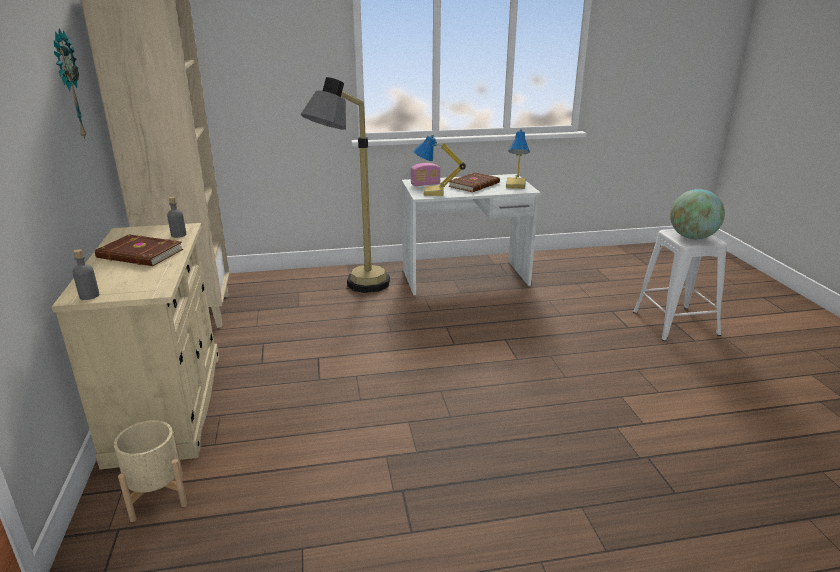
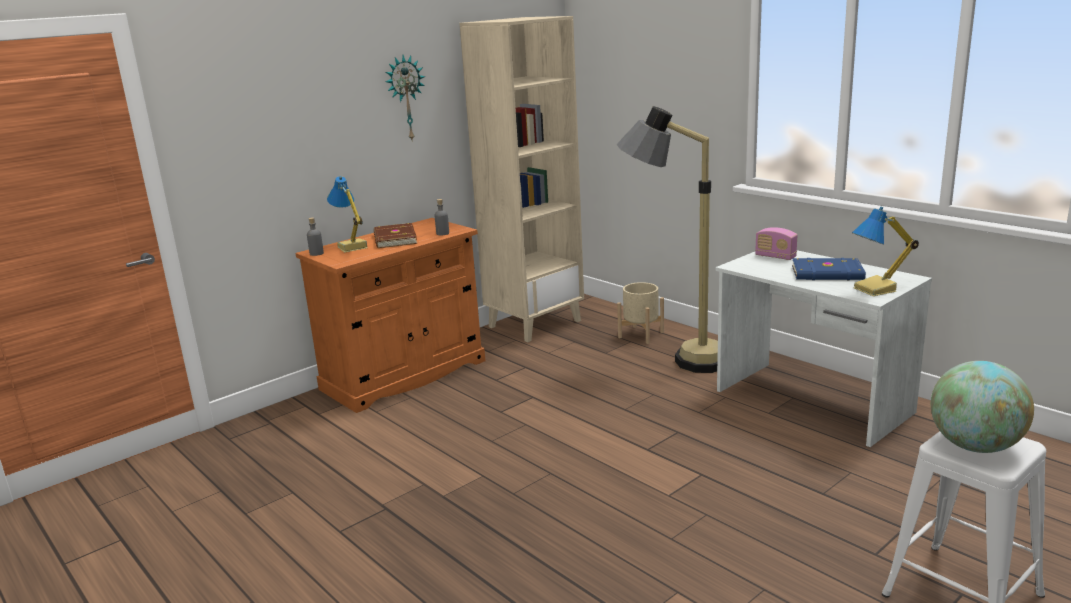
camera: 60 degrees right, 5 degrees down
beige cabinet [52,223,219,470] -> orange cabinet [295,218,486,413]
beige planter [114,420,187,522] -> beige planter moved to [617,282,664,344]
table lamp [413,135,466,196] -> table lamp moved to [327,176,368,253]
brown book [448,172,500,192] -> blue book [792,258,866,280]

